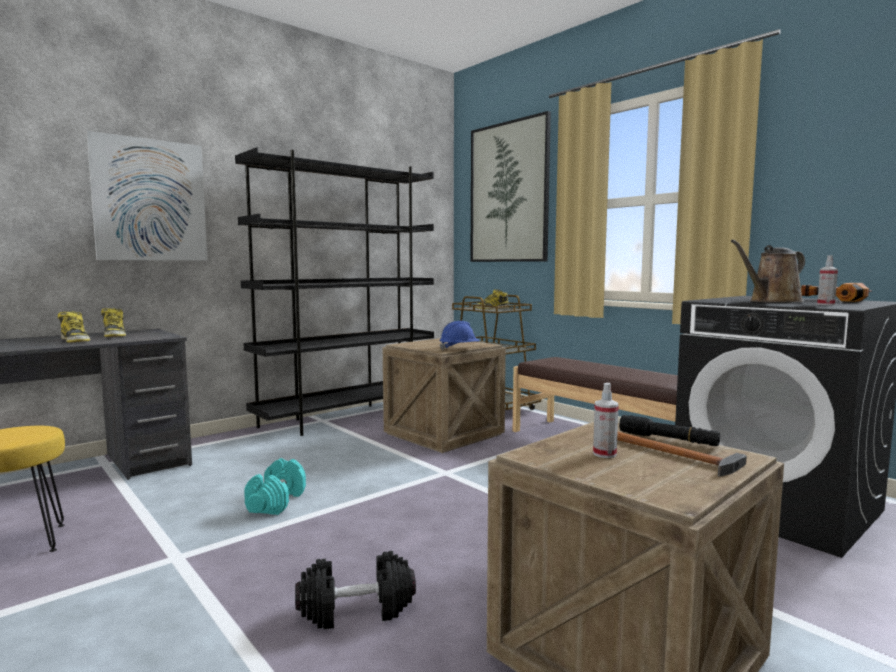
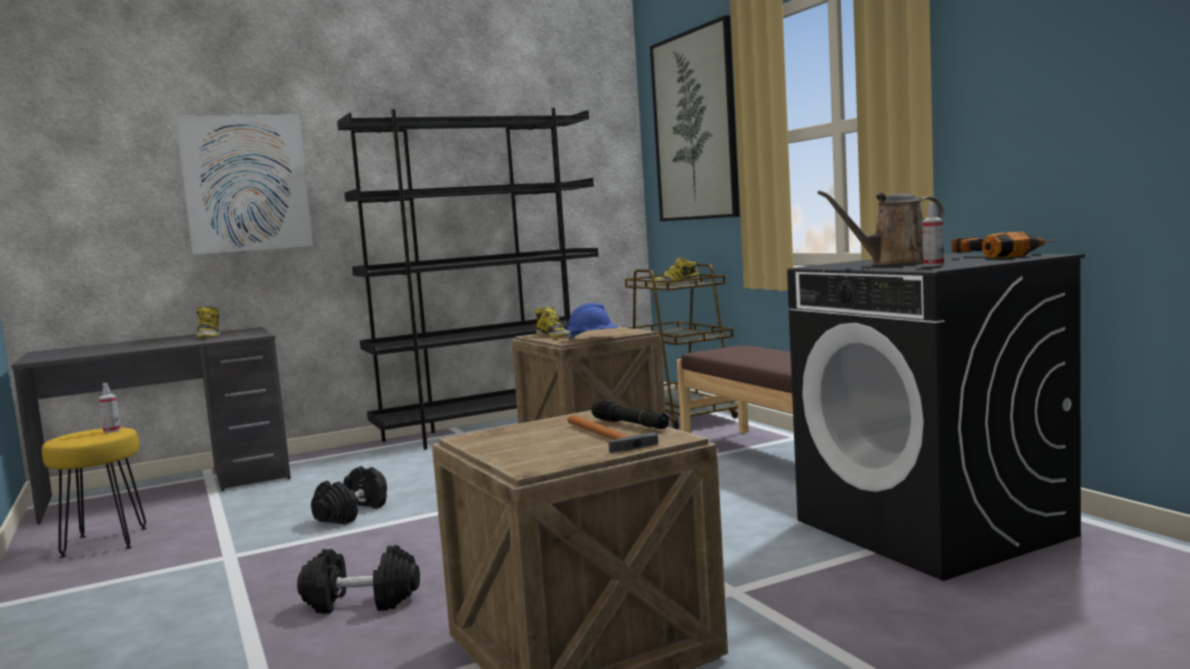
camera: 15 degrees right, 0 degrees up
boot [58,311,90,343] -> boot moved to [535,307,569,338]
turquoise dumbbell [244,458,306,515] -> black dumbbell [311,466,387,524]
spray bottle [593,383,619,458] -> spray bottle moved to [99,383,120,433]

